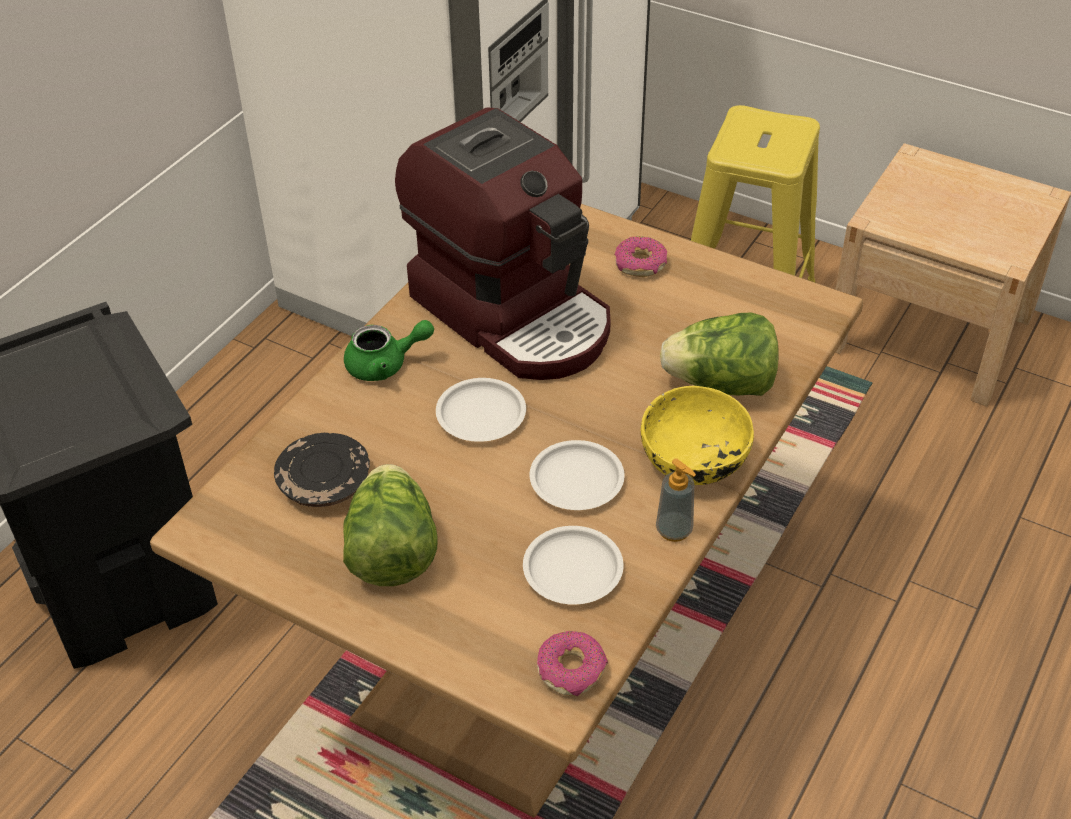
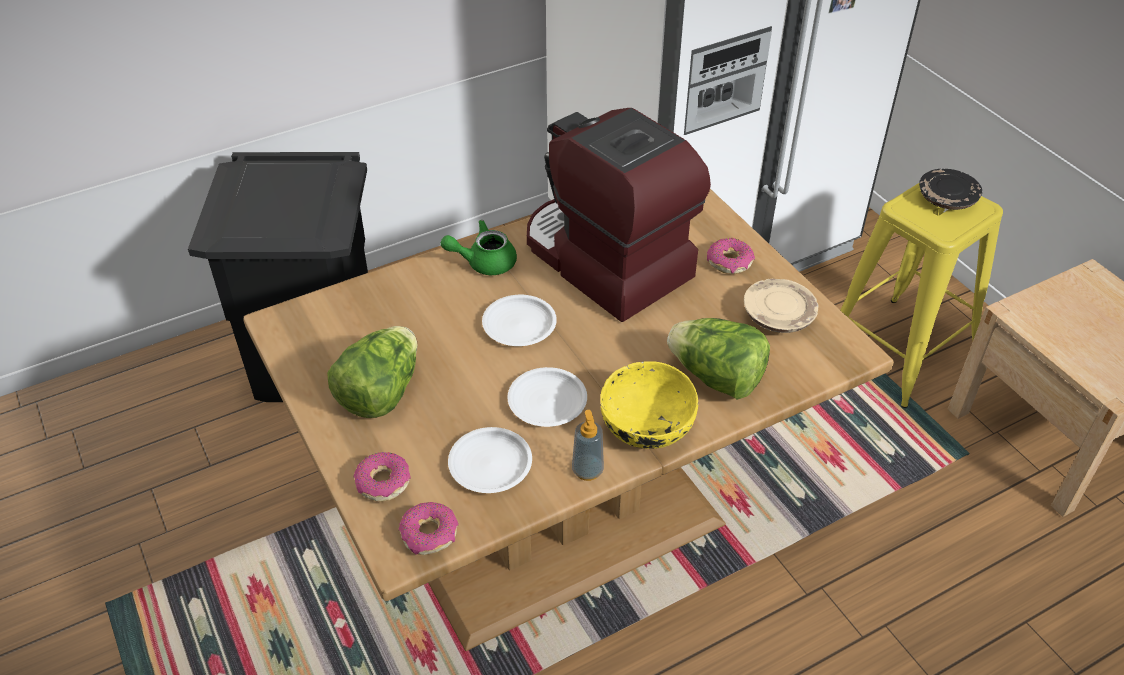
camera: 30 degrees right, 0 degrees up
black plate [274,433,370,507] -> black plate moved to [919,169,982,210]
green teapot [344,320,434,381] -> green teapot turned 150 degrees clockwise [440,220,517,275]
coffee machine [395,108,611,380] -> coffee machine turned 150 degrees clockwise [527,108,711,322]
none -> donut [354,452,411,502]
none -> beige plate [744,279,819,333]

